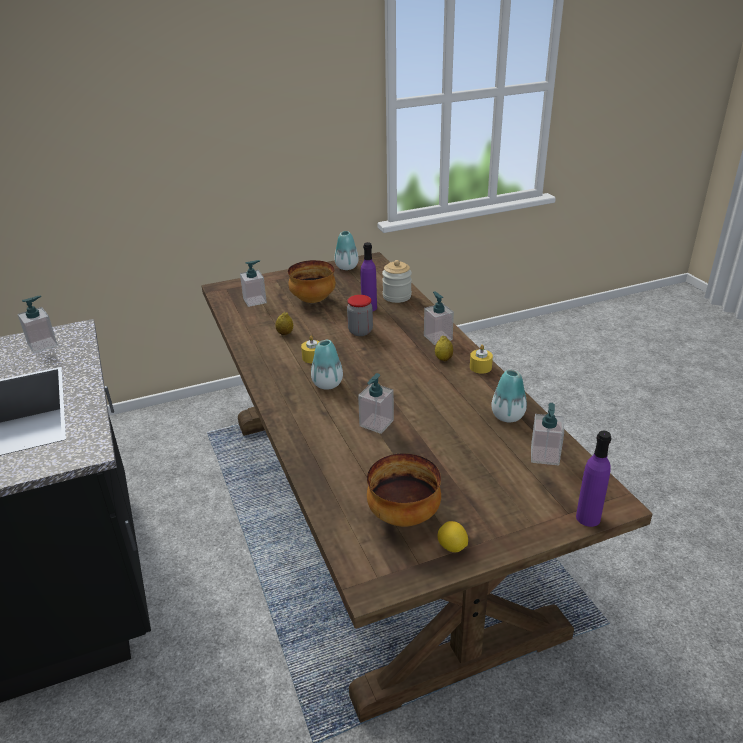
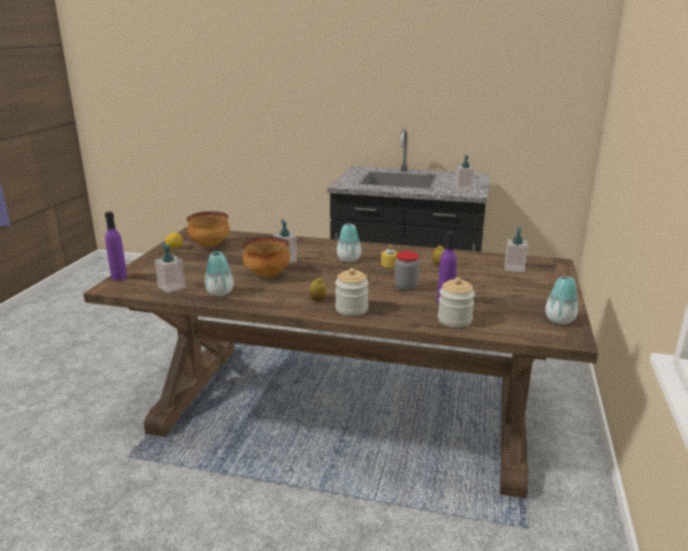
camera: 125 degrees right, 10 degrees down
bowl [288,260,336,303] -> bowl moved to [242,237,290,277]
soap dispenser [424,291,454,345] -> jar [335,268,369,316]
yellow candle [470,345,493,374] -> none

